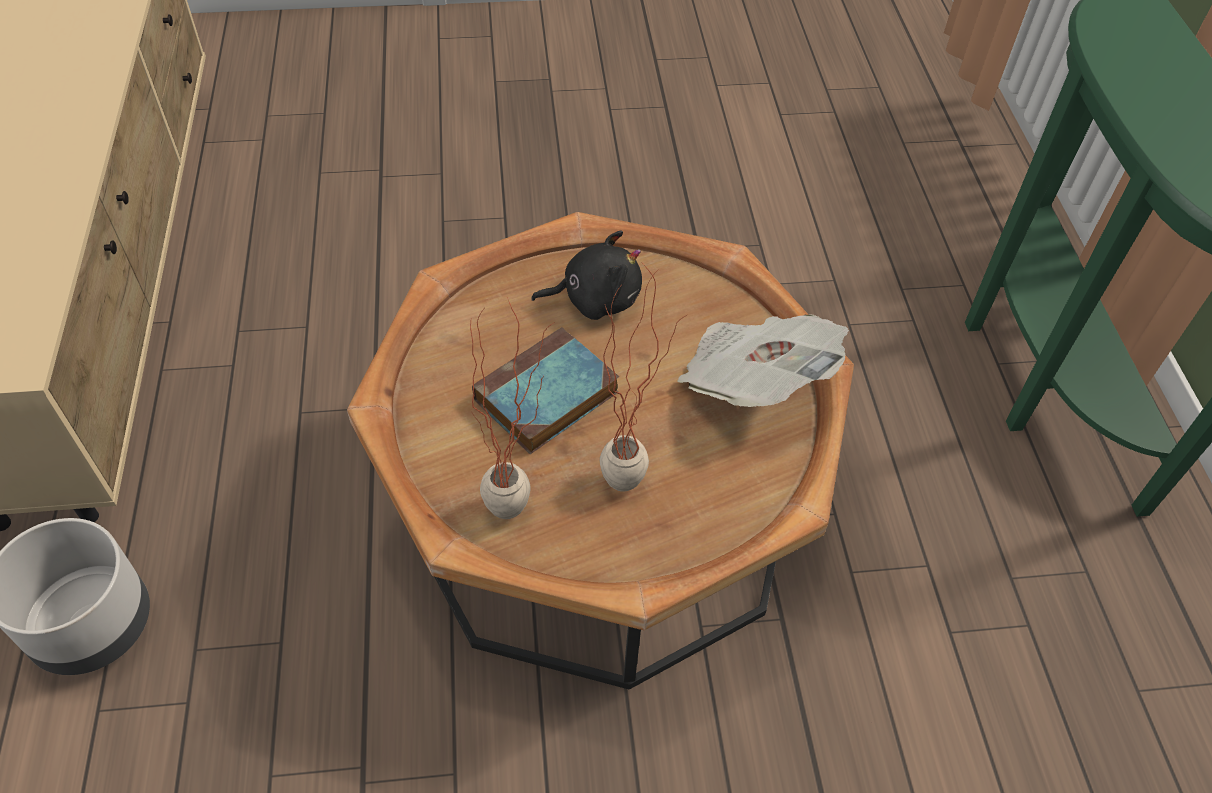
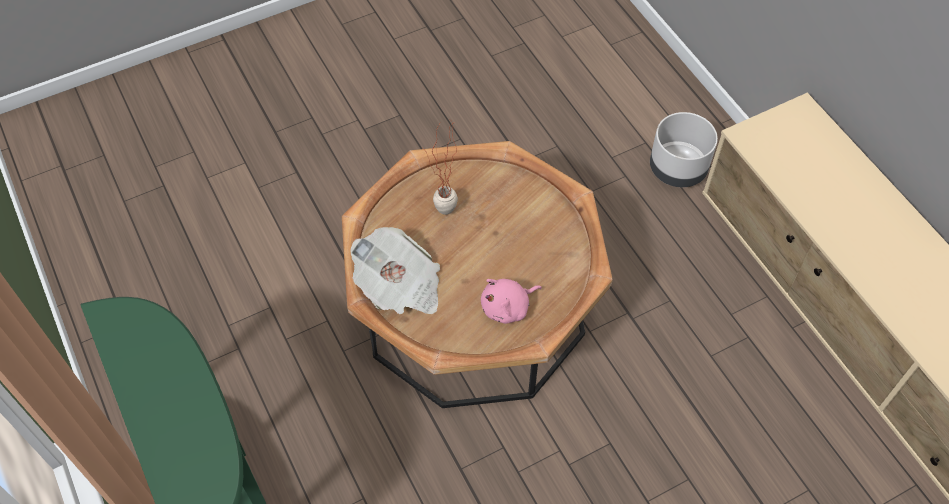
camera: 160 degrees right, 5 degrees up
potted plant [470,297,555,519] -> none
book [472,327,619,454] -> none
black plush toy [531,231,642,320] -> pink plush toy [481,279,542,324]

